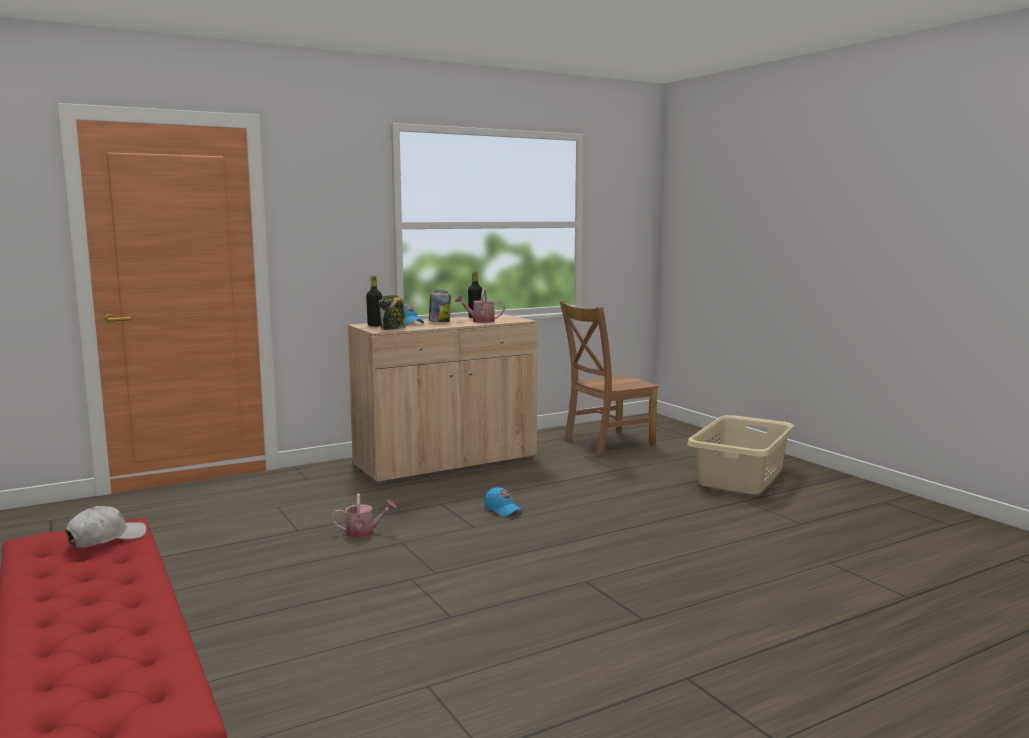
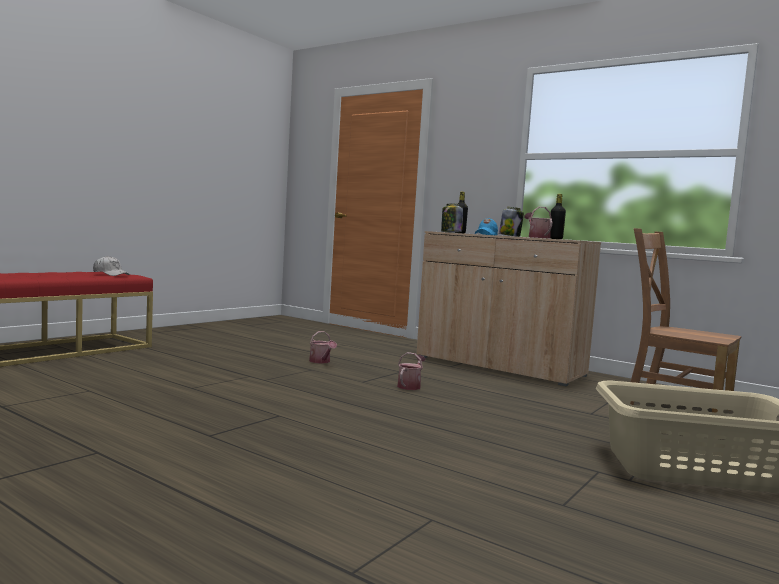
camera: 65 degrees right, 5 degrees down
blue cap [484,487,523,517] -> watering can [397,352,426,390]

